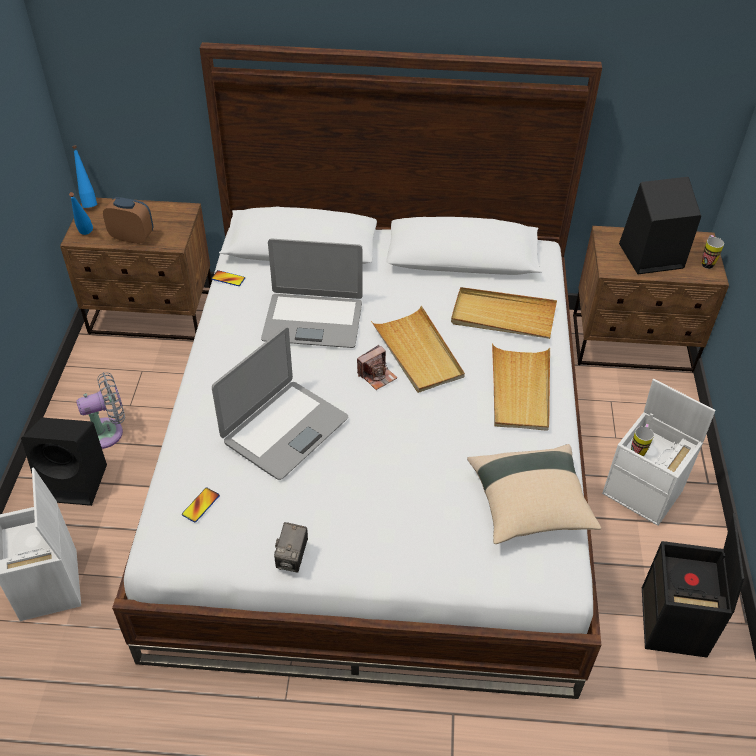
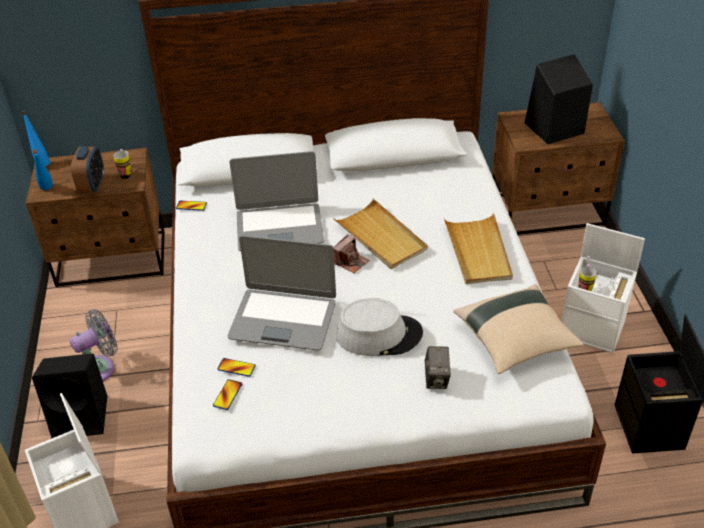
camera: 10 degrees left, 5 degrees down
alarm clock [103,197,153,244] -> alarm clock turned 90 degrees clockwise [71,147,104,192]
laptop [212,327,348,480] -> laptop turned 75 degrees clockwise [227,235,336,351]
camera [274,522,308,572] -> camera moved to [425,346,451,389]
beige tray [451,287,557,339] -> none
mug [702,235,724,269] -> mug moved to [113,149,131,179]
none -> phone [218,358,256,377]
none -> grey hat [336,298,423,356]

